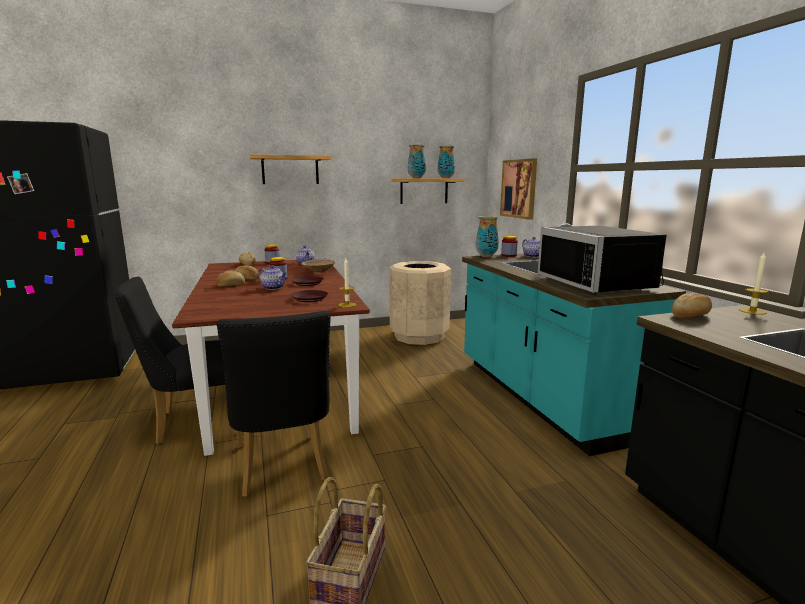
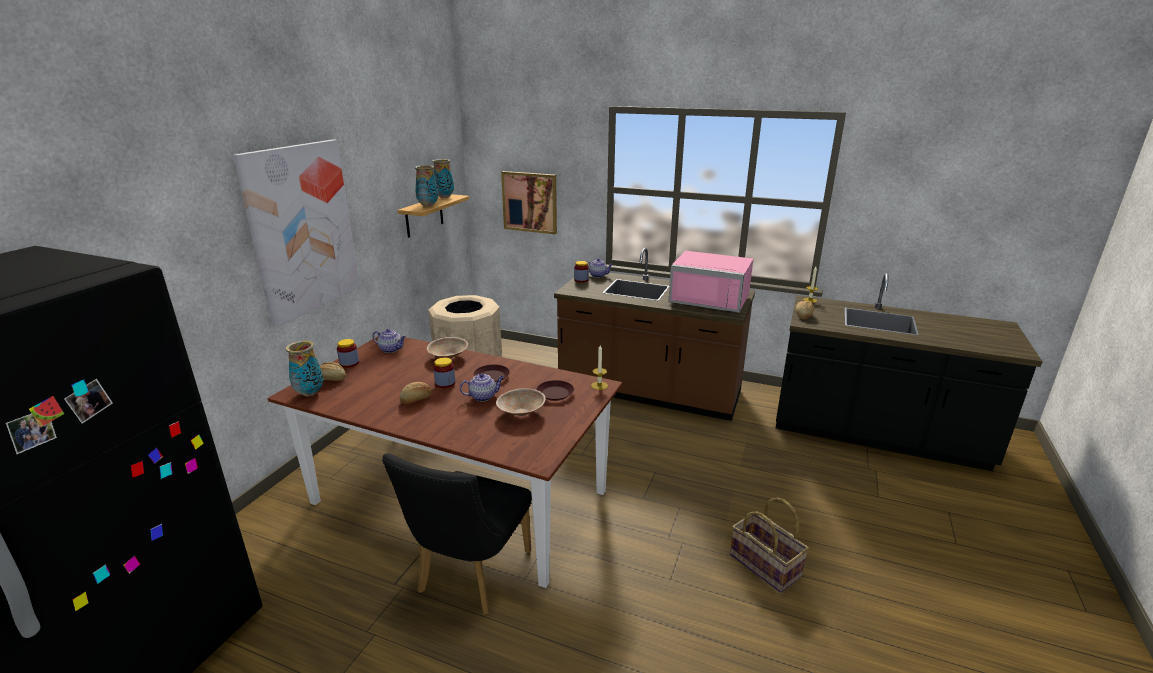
camera: 50 degrees left, 10 degrees up
bread [216,270,245,286] -> none
black chair [217,311,331,497] -> none
shelf [250,154,332,184] -> picture [233,139,360,327]
turquoise counter [462,224,686,456] -> brown counter [554,248,755,421]
vase [476,216,499,257] -> vase moved to [286,341,323,396]
black microwave [538,226,667,293] -> pink microwave [668,251,753,313]
none -> beige bowl [496,388,546,416]

